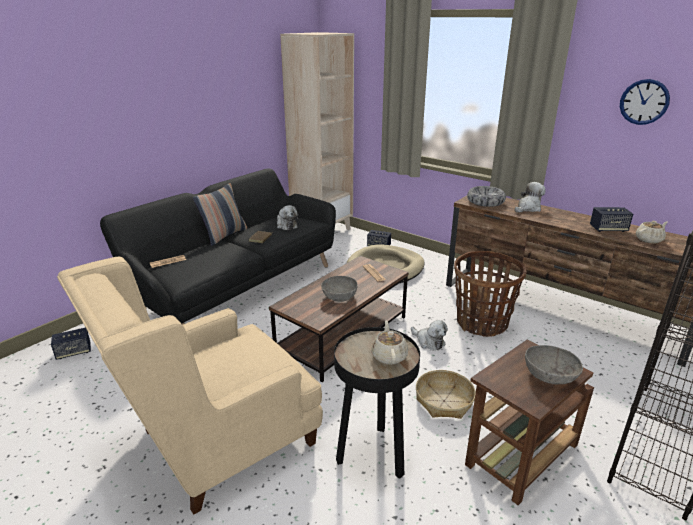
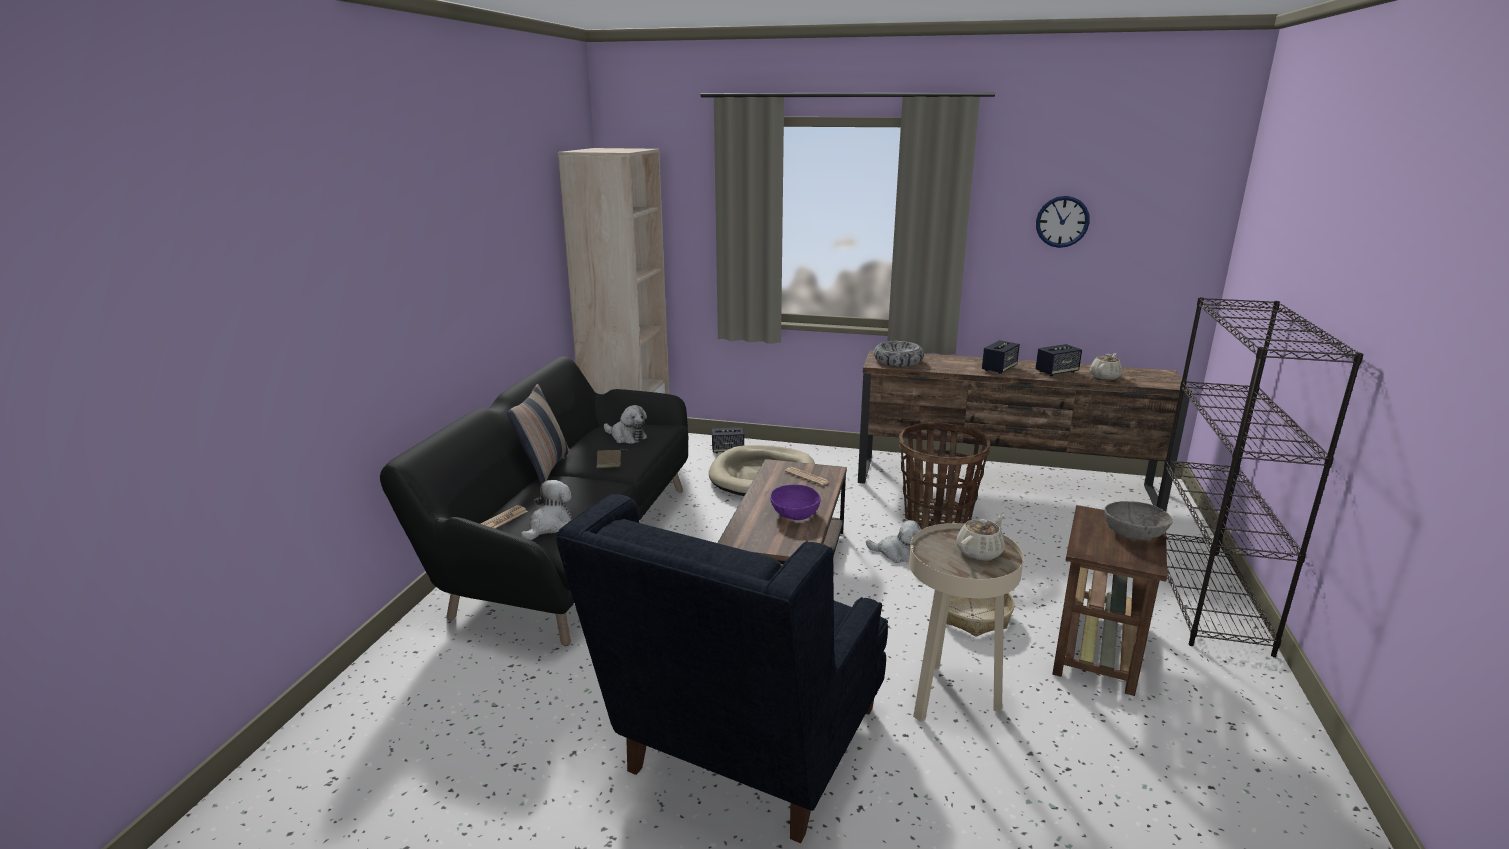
camera: 25 degrees left, 5 degrees down
speaker [51,328,91,360] -> speaker moved to [982,340,1020,374]
beige armchair [57,257,323,515] -> blue armchair [556,494,888,843]
grey bowl [321,276,358,302] -> purple bowl [770,485,821,520]
black side table [334,327,420,479] -> beige side table [909,523,1024,722]
beige teapot [371,320,408,365] -> beige teapot turned 75 degrees clockwise [957,514,1005,561]
plush toy [515,182,545,213] -> plush toy moved to [521,480,572,540]

